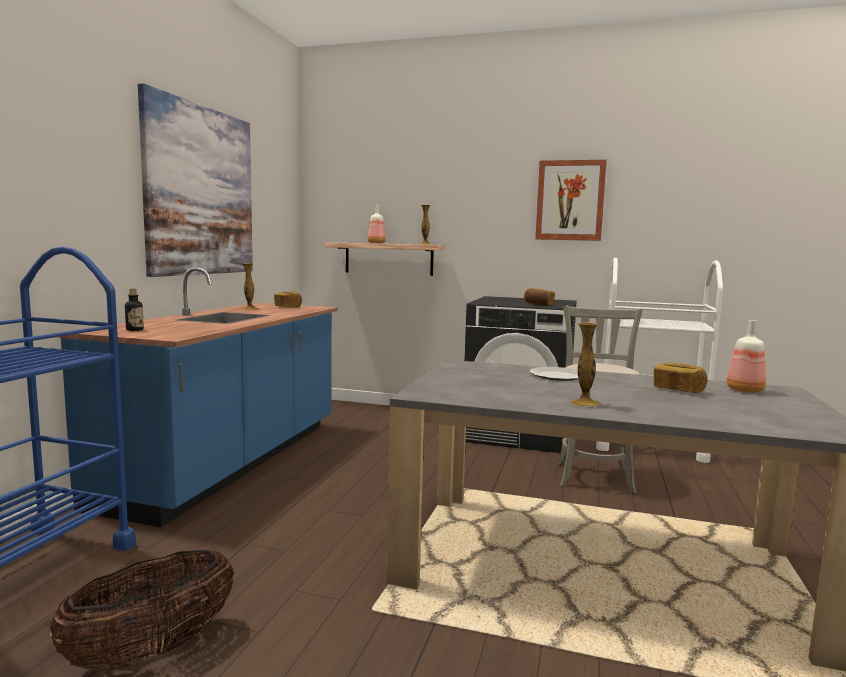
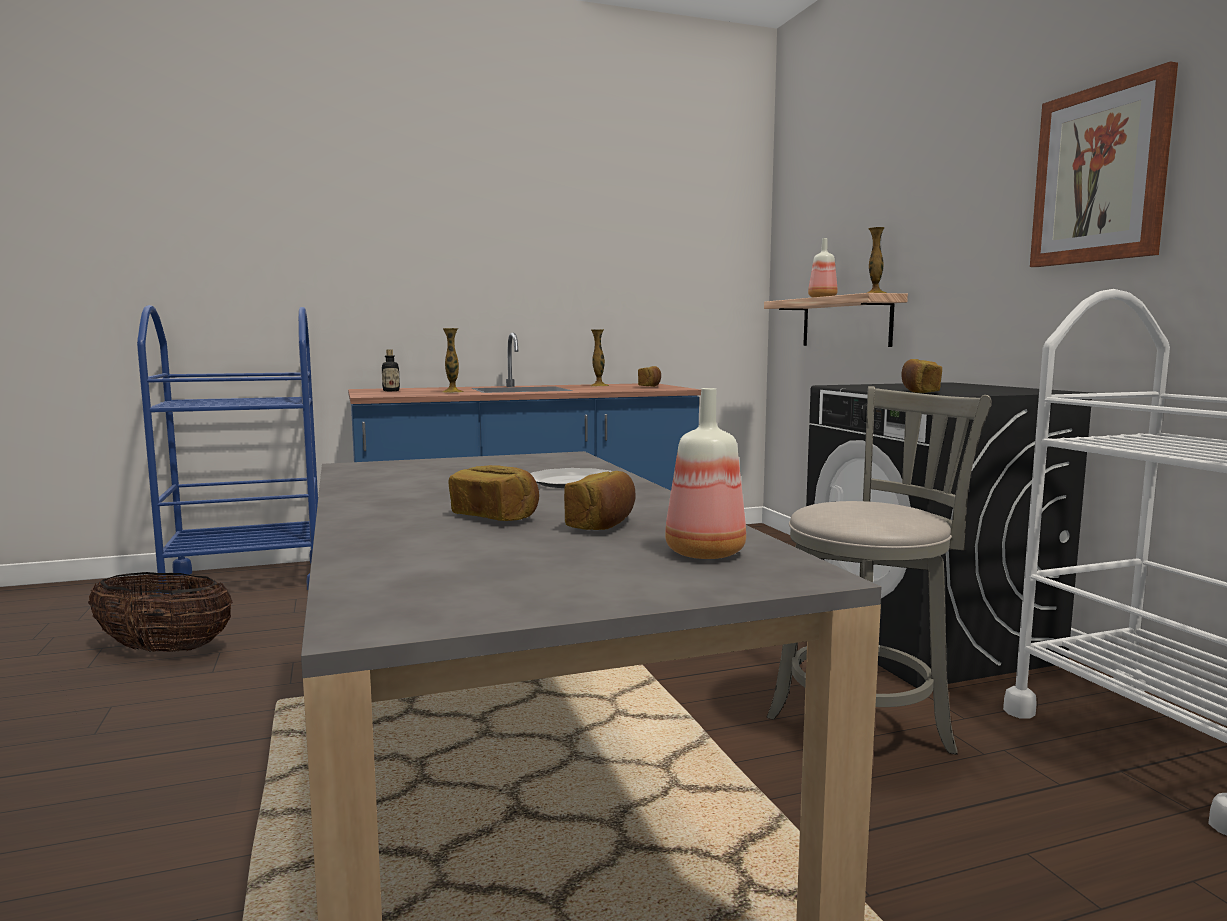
camera: 55 degrees right, 0 degrees up
picture [138,83,253,277] -> none
vase [571,322,600,407] -> vase moved to [443,328,464,393]
none -> bread [449,465,539,521]

